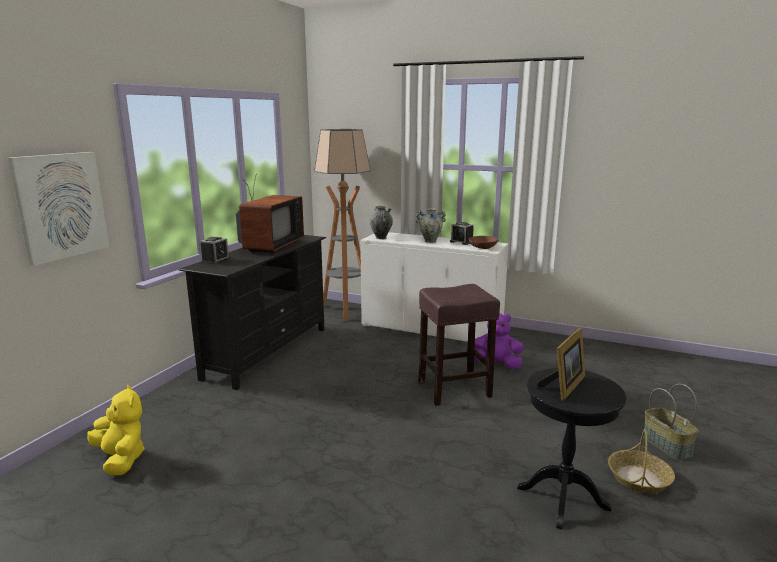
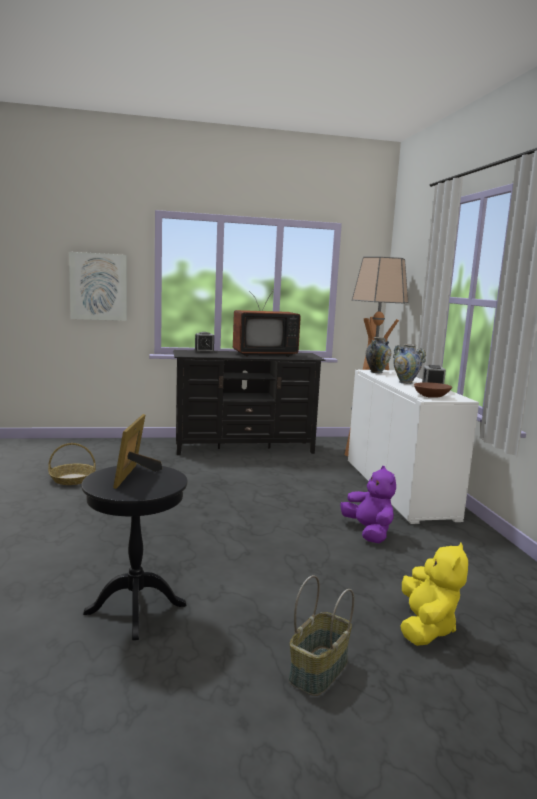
camera: 55 degrees right, 5 degrees down
yellow plush toy [87,385,145,475] -> yellow plush toy moved to [400,542,468,646]
brown stool [419,284,500,406] -> none
picture frame [537,328,585,401] -> picture frame turned 90 degrees clockwise [113,414,162,489]
basket [608,429,675,494] -> basket moved to [48,443,96,485]

